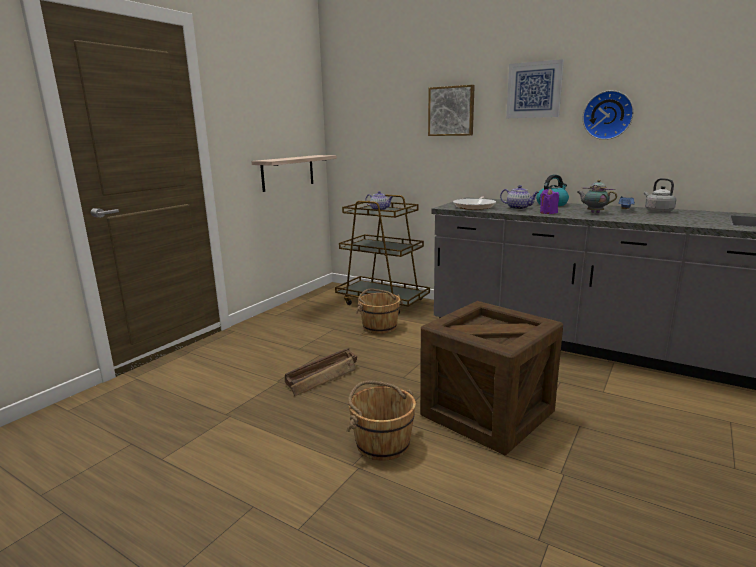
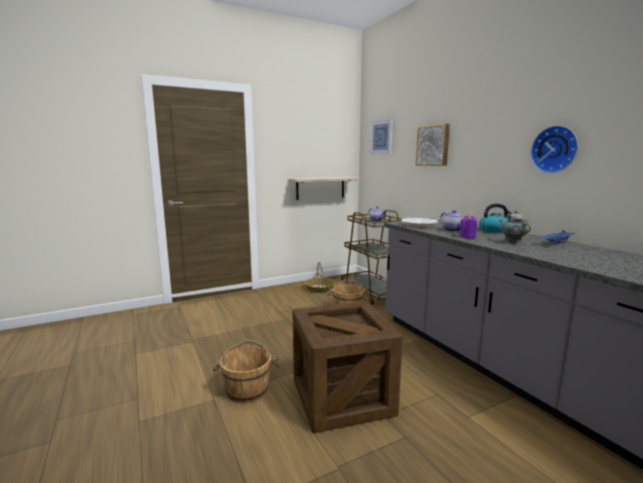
camera: 30 degrees right, 5 degrees down
crate [285,348,357,396] -> none
picture [506,59,564,118] -> picture moved to [370,118,393,154]
grey kettle [644,178,676,213] -> none
none -> basket [304,262,336,292]

